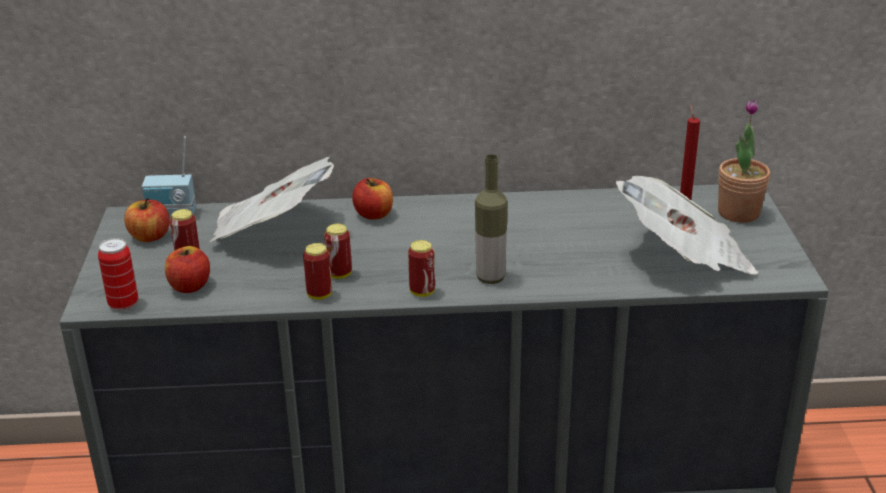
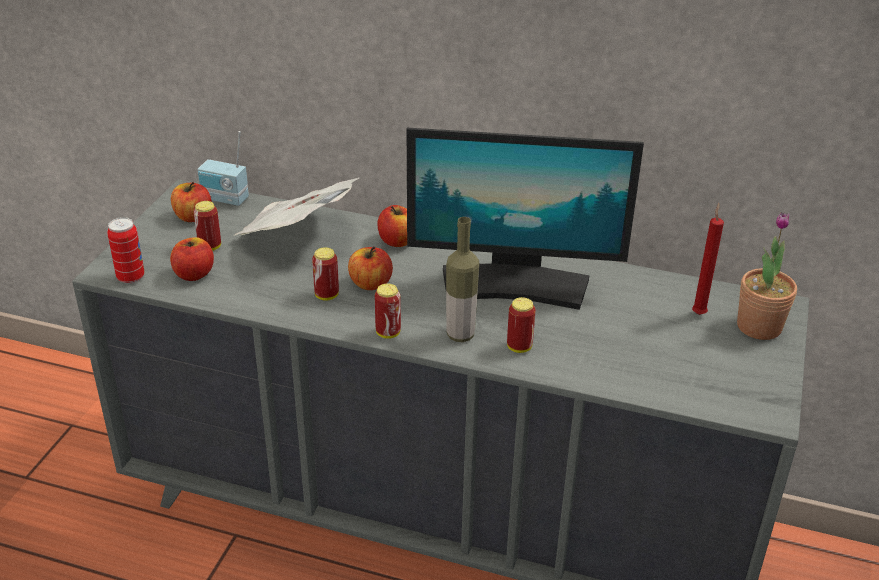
camera: 20 degrees right, 5 degrees up
can [303,243,332,300] -> can moved to [507,297,536,353]
newspaper [616,176,758,274] -> none
none -> apple [348,246,393,290]
none -> monitor [407,128,644,310]

